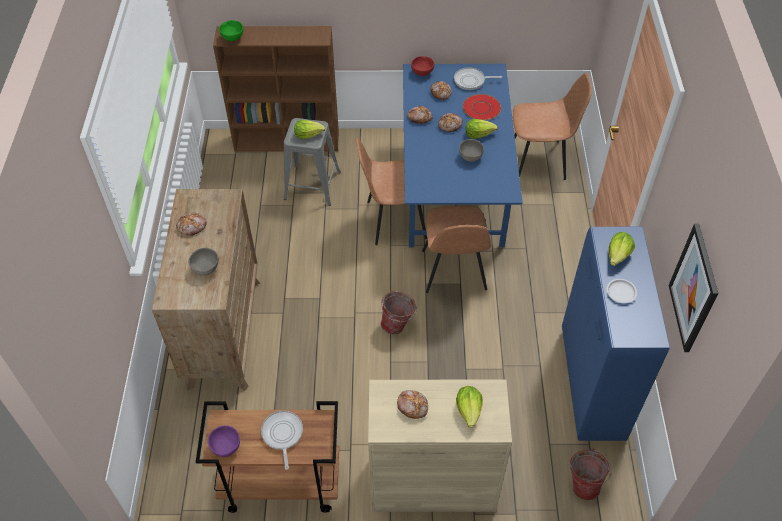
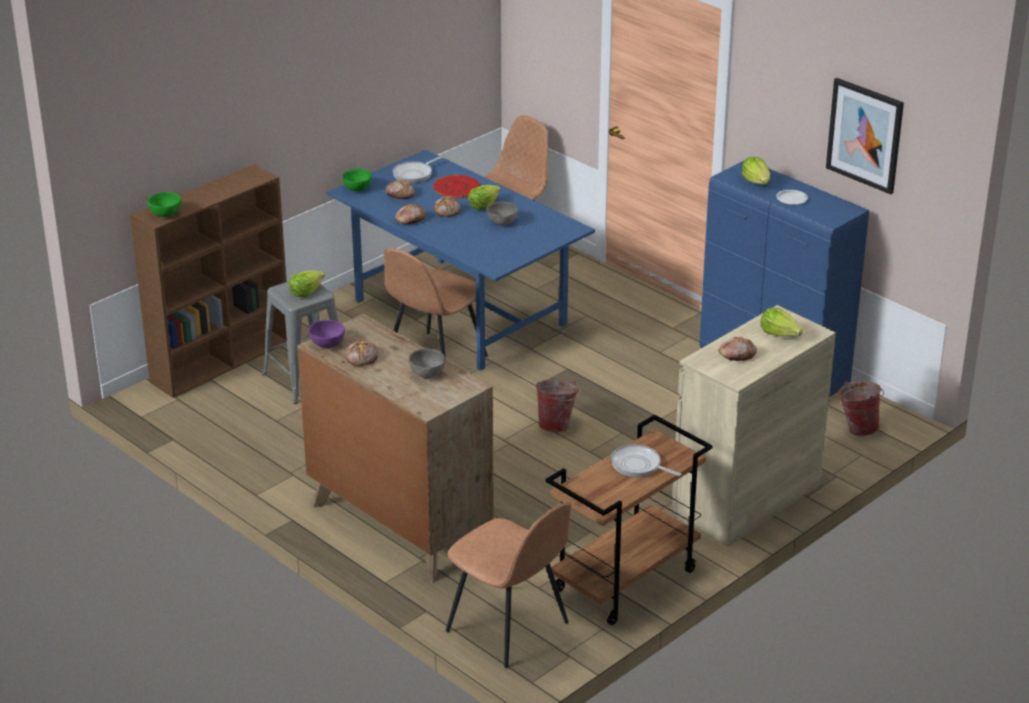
camera: 45 degrees left, 20 degrees down
purple bowl [208,425,240,457] -> purple bowl moved to [308,320,345,348]
red bowl [411,56,434,76] -> green bowl [342,169,372,191]
brown chair [422,206,491,293] -> brown chair moved to [446,502,571,668]

